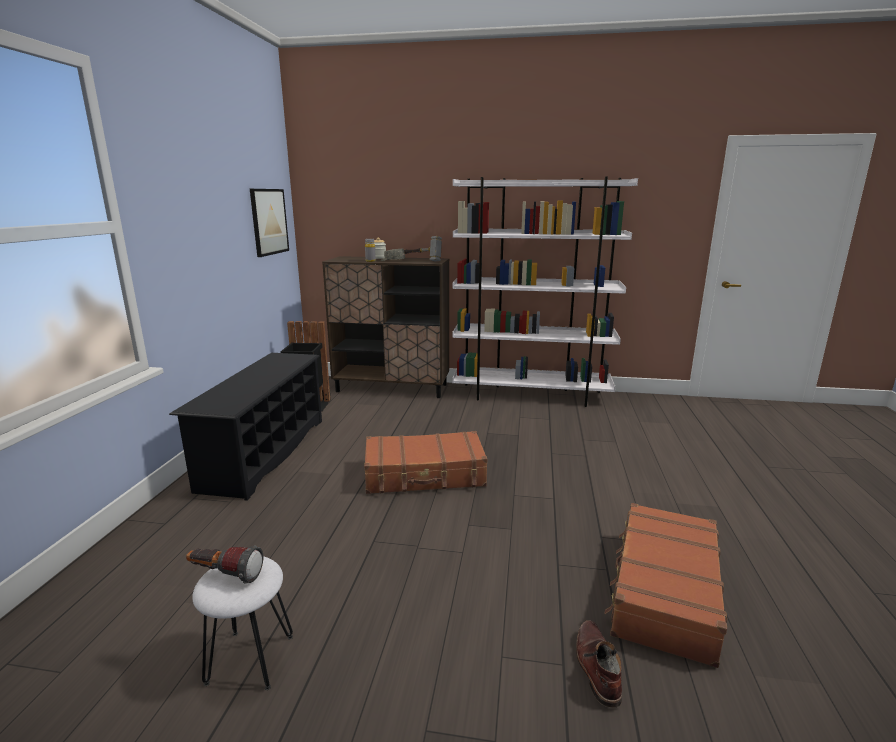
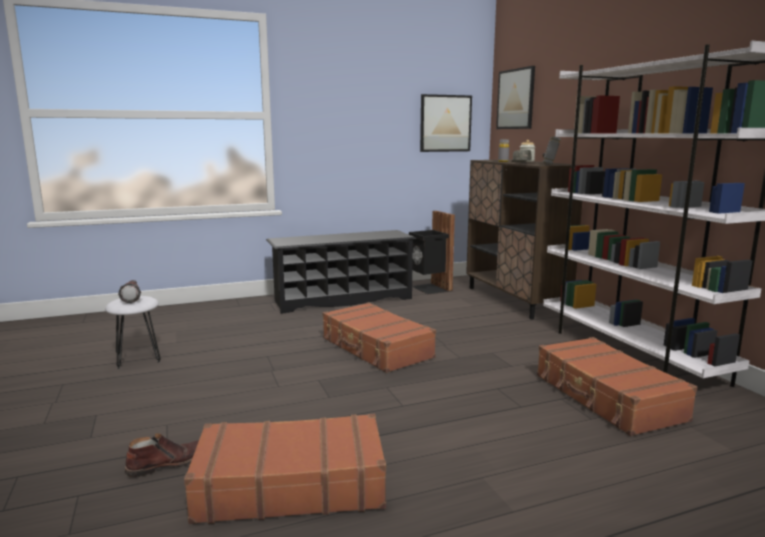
camera: 60 degrees right, 5 degrees down
none -> picture [496,66,535,129]
none -> brown suitcase [537,337,697,436]

